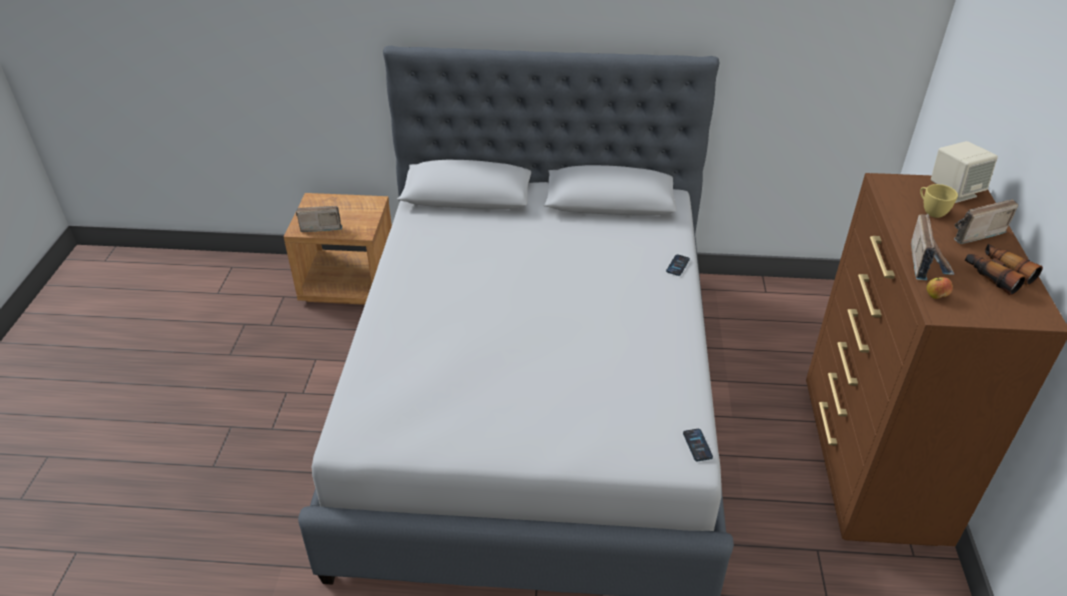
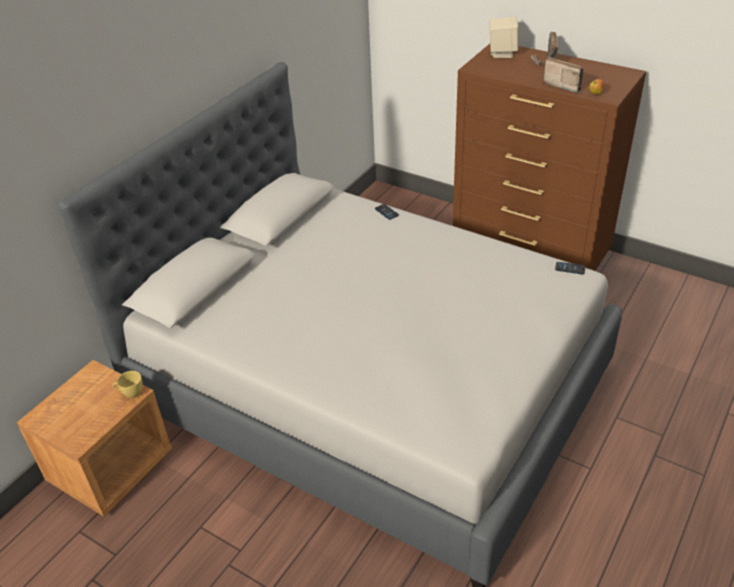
camera: 60 degrees left, 0 degrees up
radio [296,206,342,232] -> none
yellow cup [920,184,958,218] -> yellow cup moved to [112,371,143,398]
binoculars [965,244,1043,296] -> none

